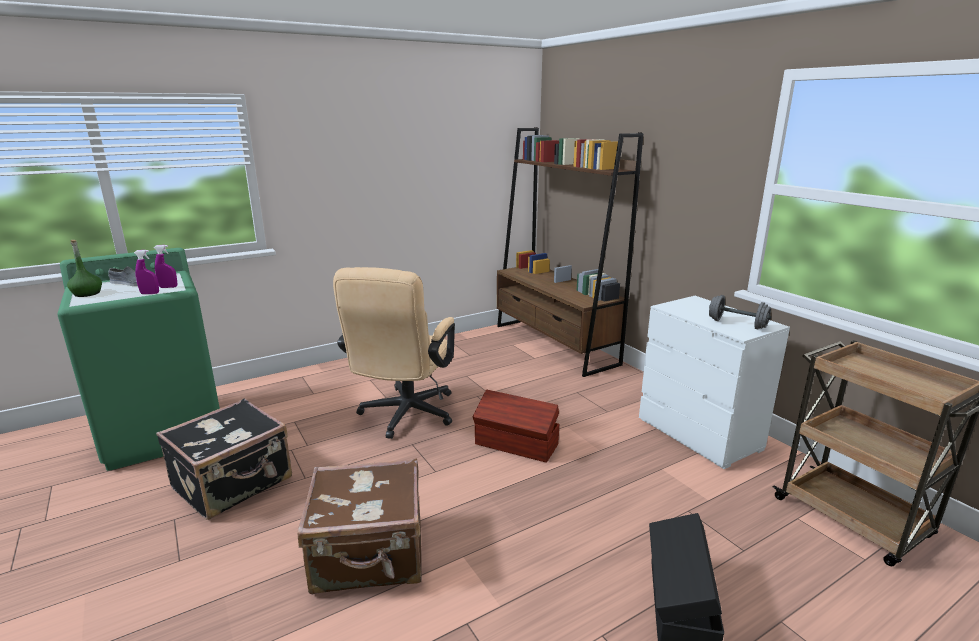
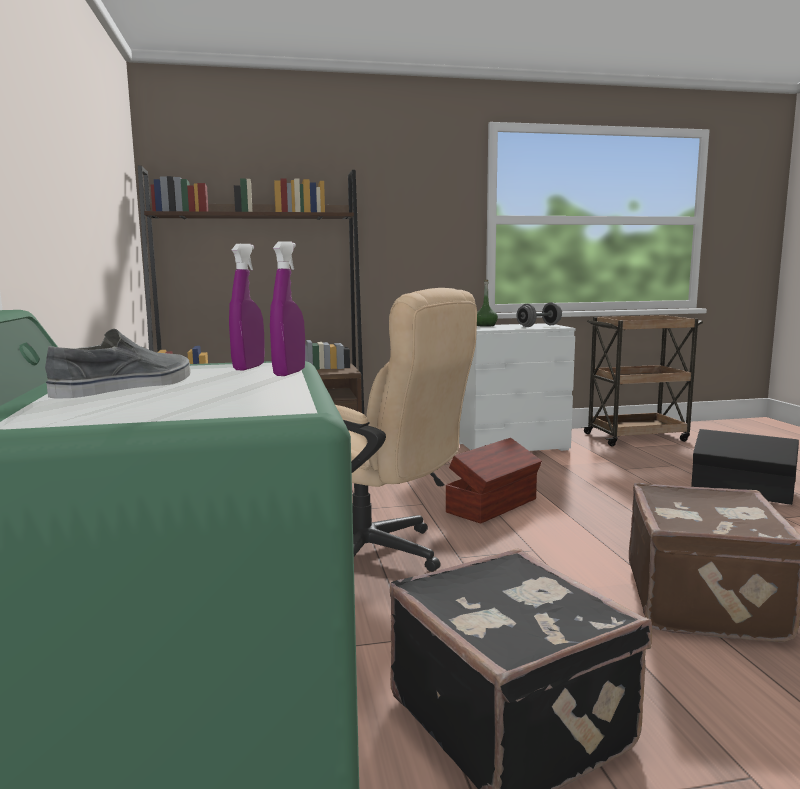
camera: 70 degrees left, 10 degrees down
green bottle [67,240,102,297] -> green bottle moved to [477,280,498,327]

